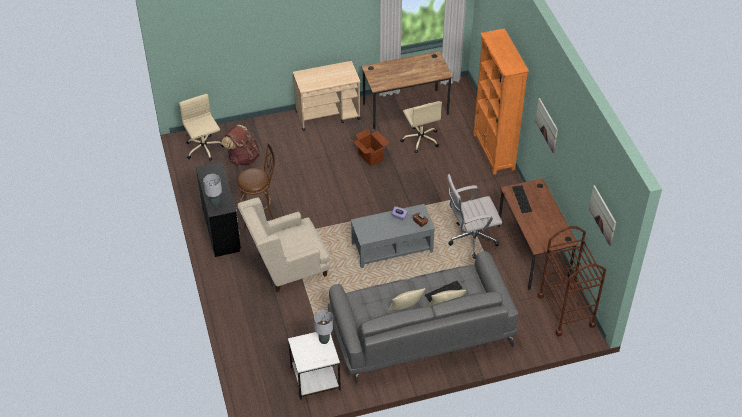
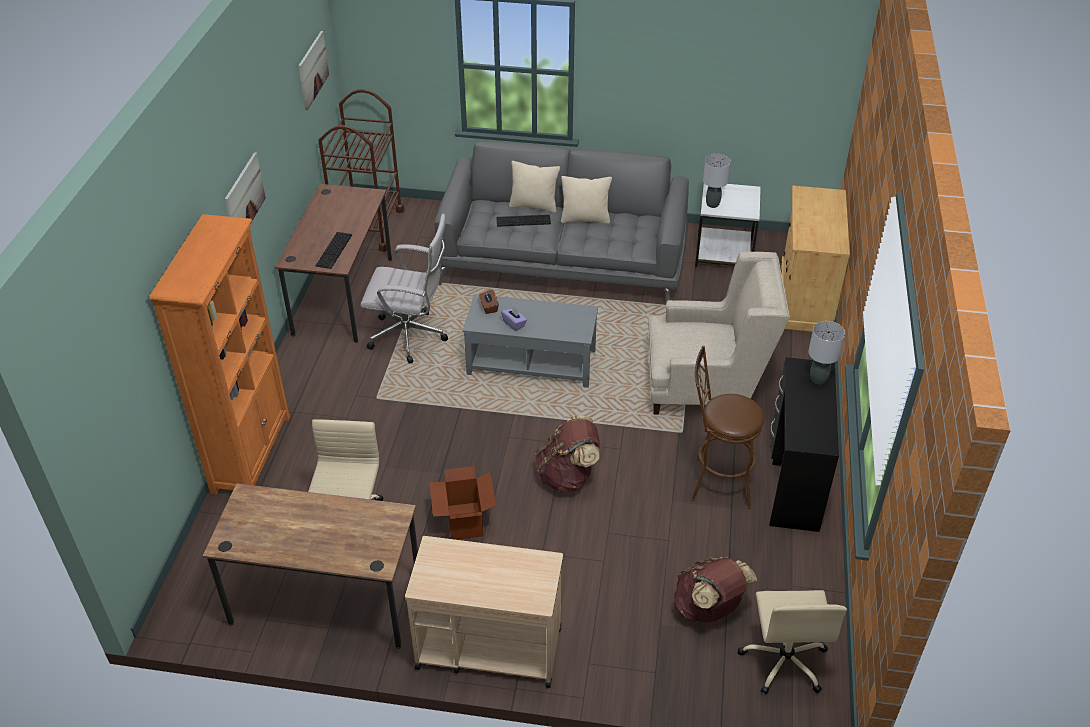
camera: 155 degrees left, 5 degrees down
none -> brown backpack [535,416,600,492]
none -> beige cabinet [781,186,850,332]

